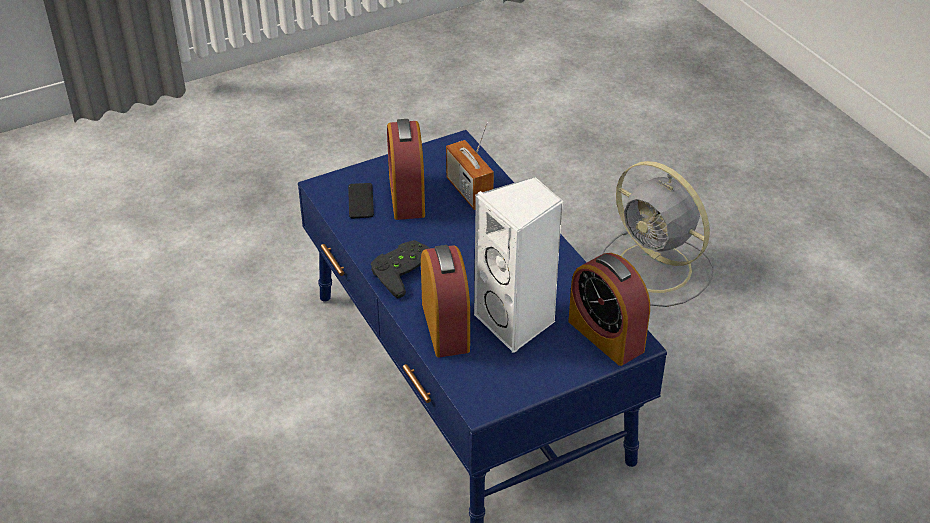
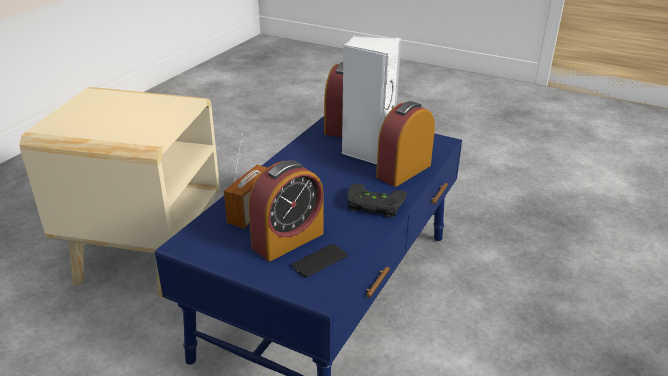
camera: 125 degrees left, 10 degrees down
grey fan [603,161,714,307] -> beige side table [19,87,219,299]

